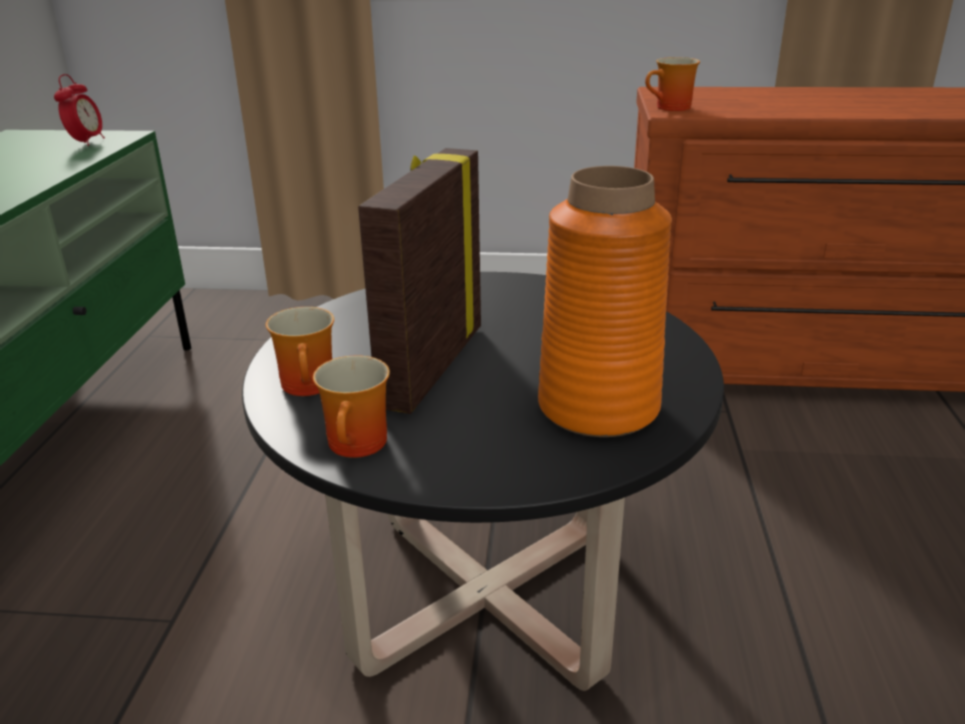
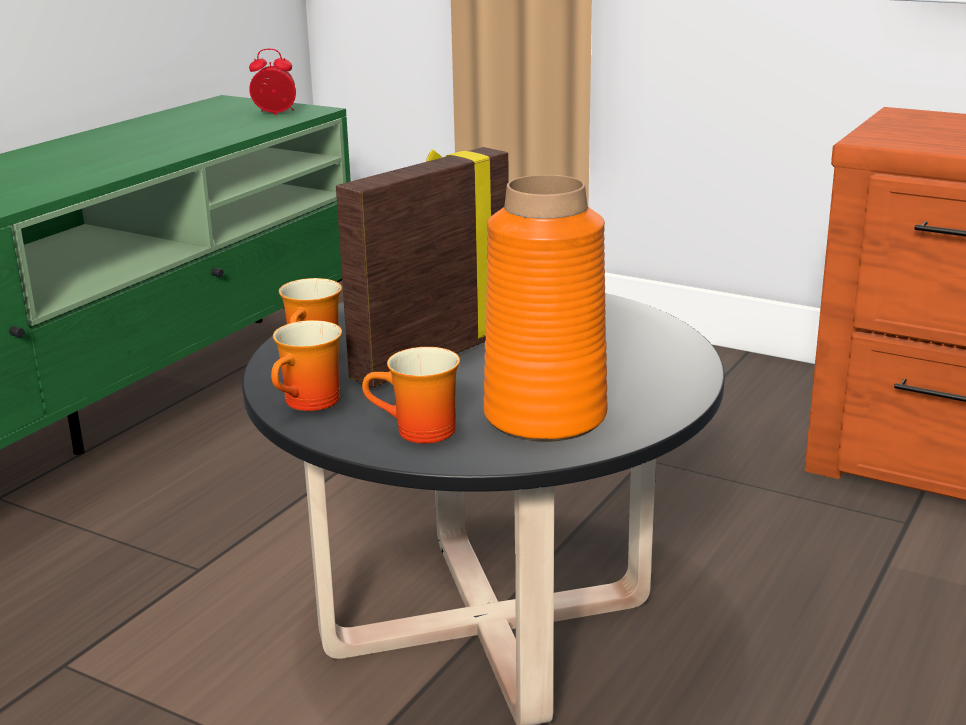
camera: 25 degrees right, 5 degrees down
alarm clock [54,74,105,146] -> alarm clock turned 120 degrees counterclockwise [249,48,296,115]
mug [645,57,700,111] -> mug moved to [362,347,460,443]

